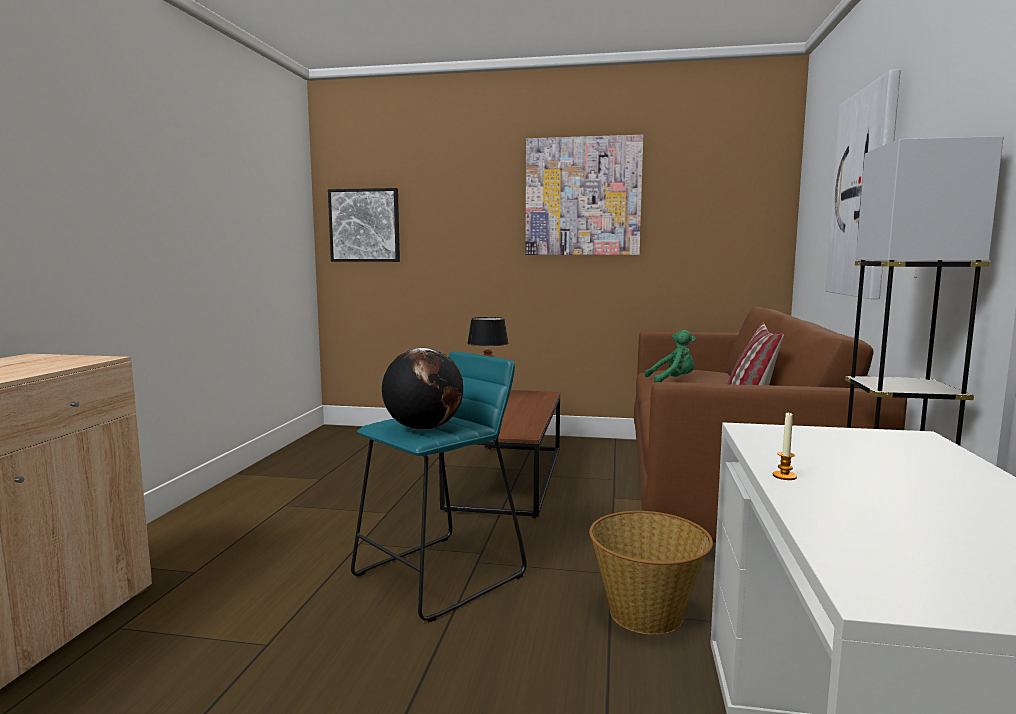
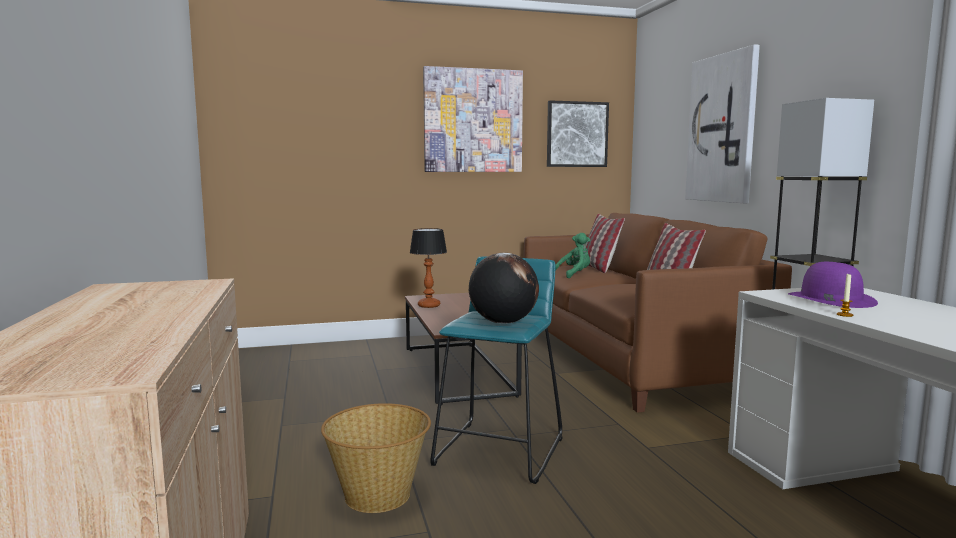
camera: 25 degrees left, 0 degrees up
picture [328,188,400,262] -> picture moved to [547,100,609,167]
basket [589,511,713,635] -> basket moved to [321,403,431,513]
none -> pillow [586,214,625,273]
none -> purple hat [788,262,878,308]

